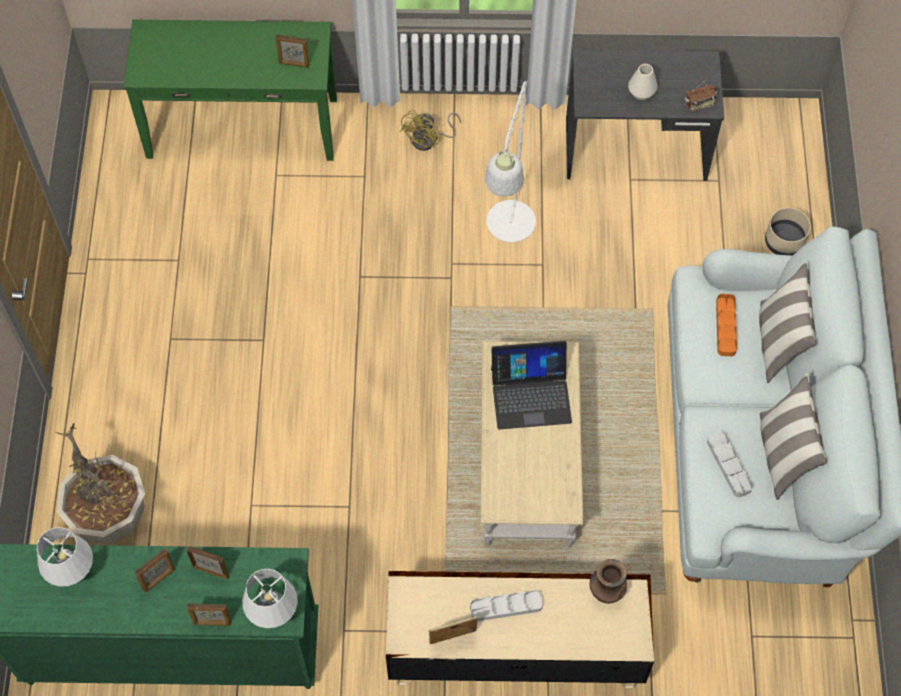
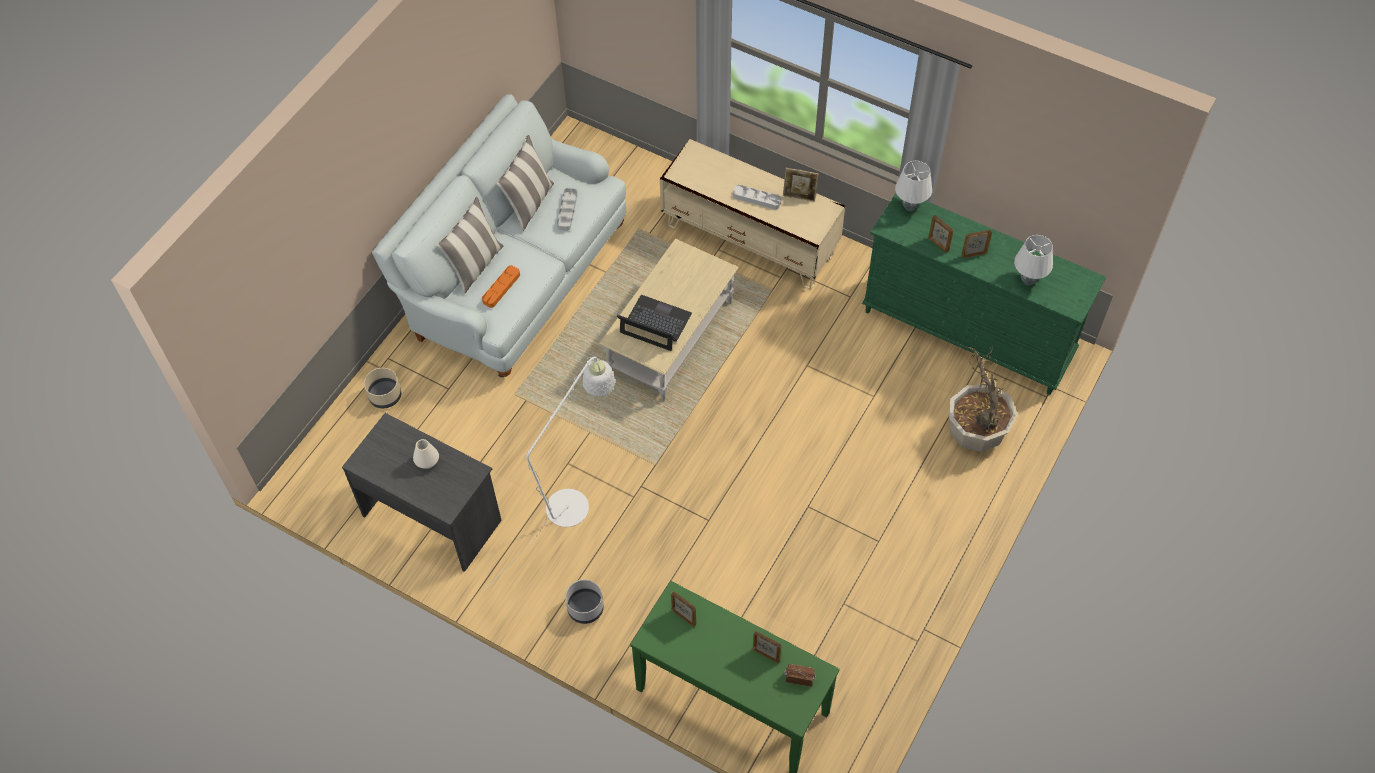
camera: 150 degrees left, 5 degrees down
picture frame [187,603,231,626] -> picture frame moved to [753,631,781,664]
yellow fan [400,110,461,151] -> grey planter [565,580,604,624]
brown vase [590,559,627,603] -> none
radio [685,79,717,111] -> radio moved to [784,664,816,686]

